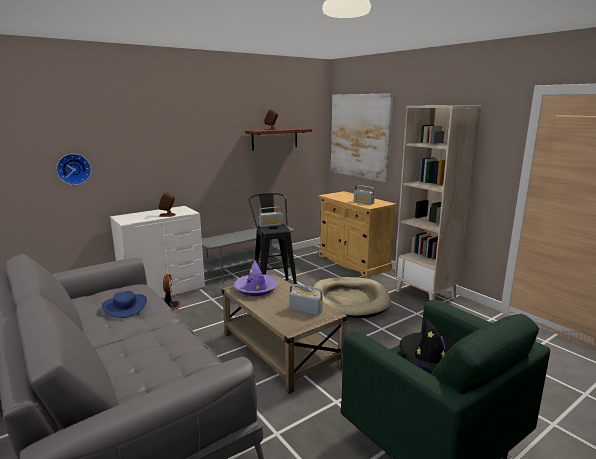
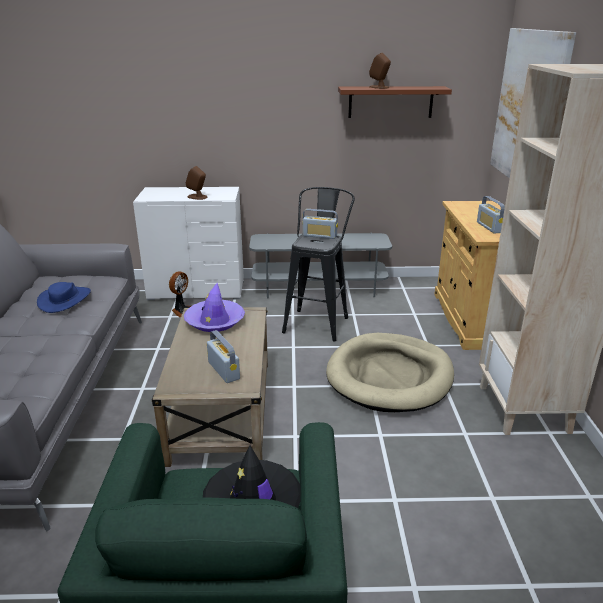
camera: 35 degrees right, 10 degrees up
wall clock [56,154,91,185] -> none

